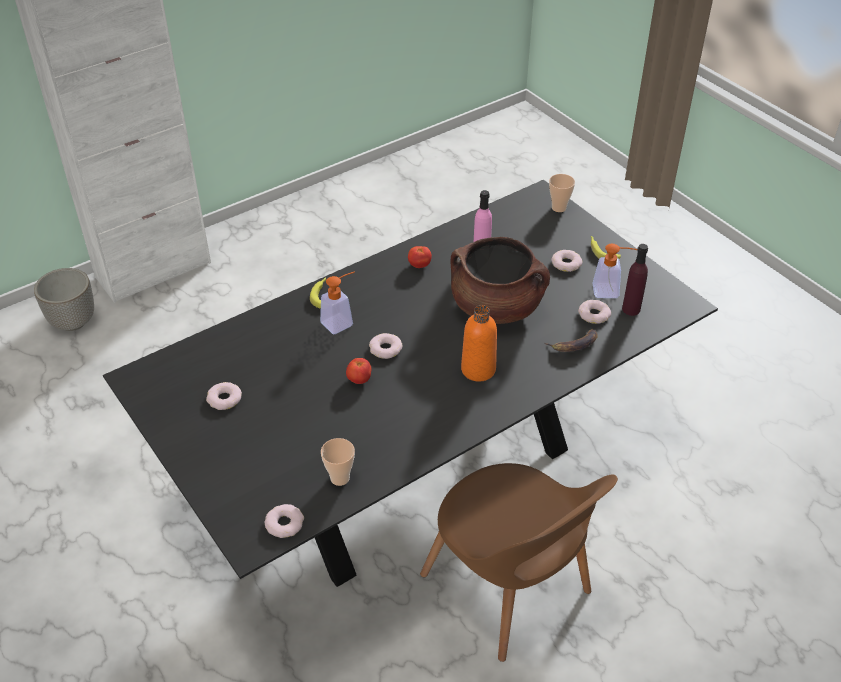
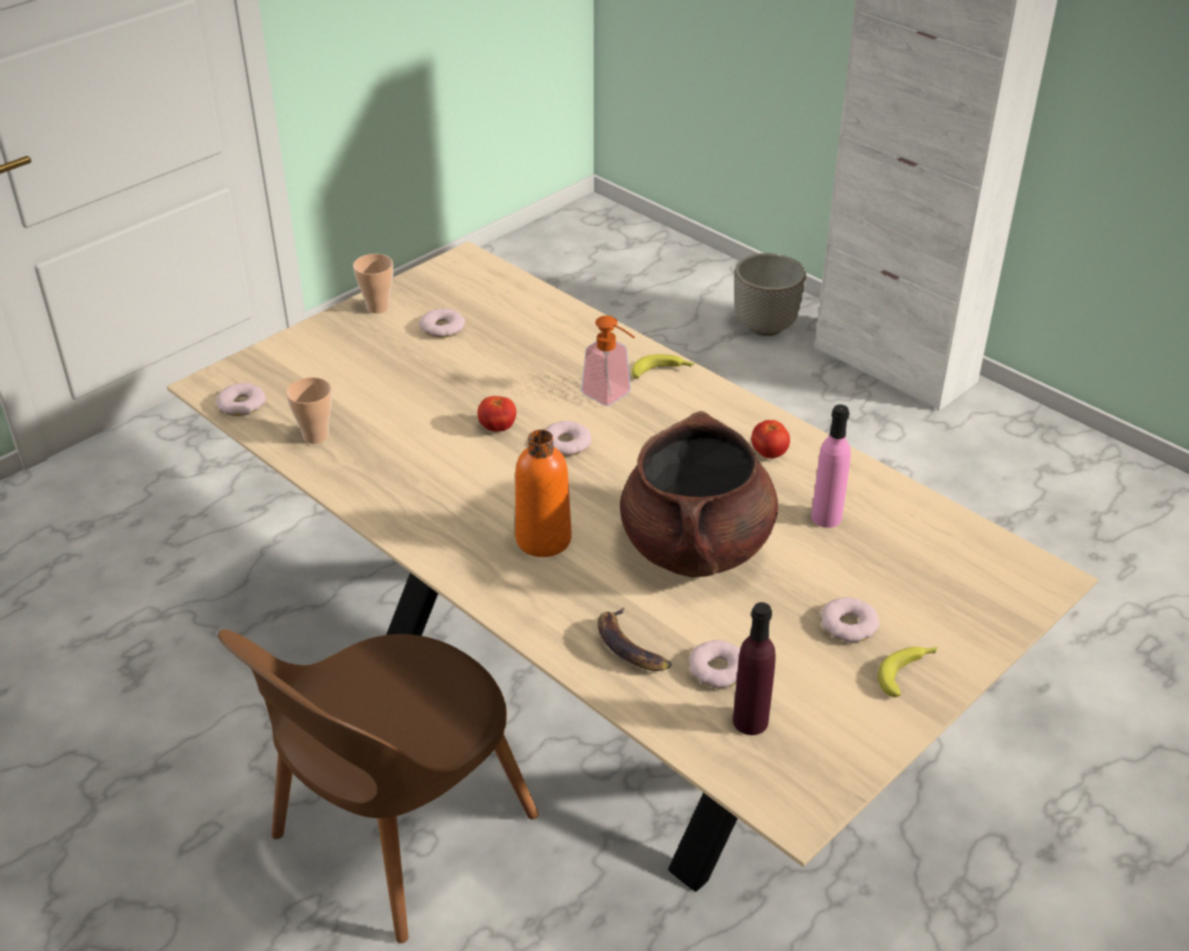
camera: 80 degrees right, 5 degrees down
black dining table [103,180,718,587] -> beige dining table [167,241,1099,892]
cup [549,174,575,212] -> cup moved to [353,254,393,314]
soap dispenser [593,244,637,298] -> none

